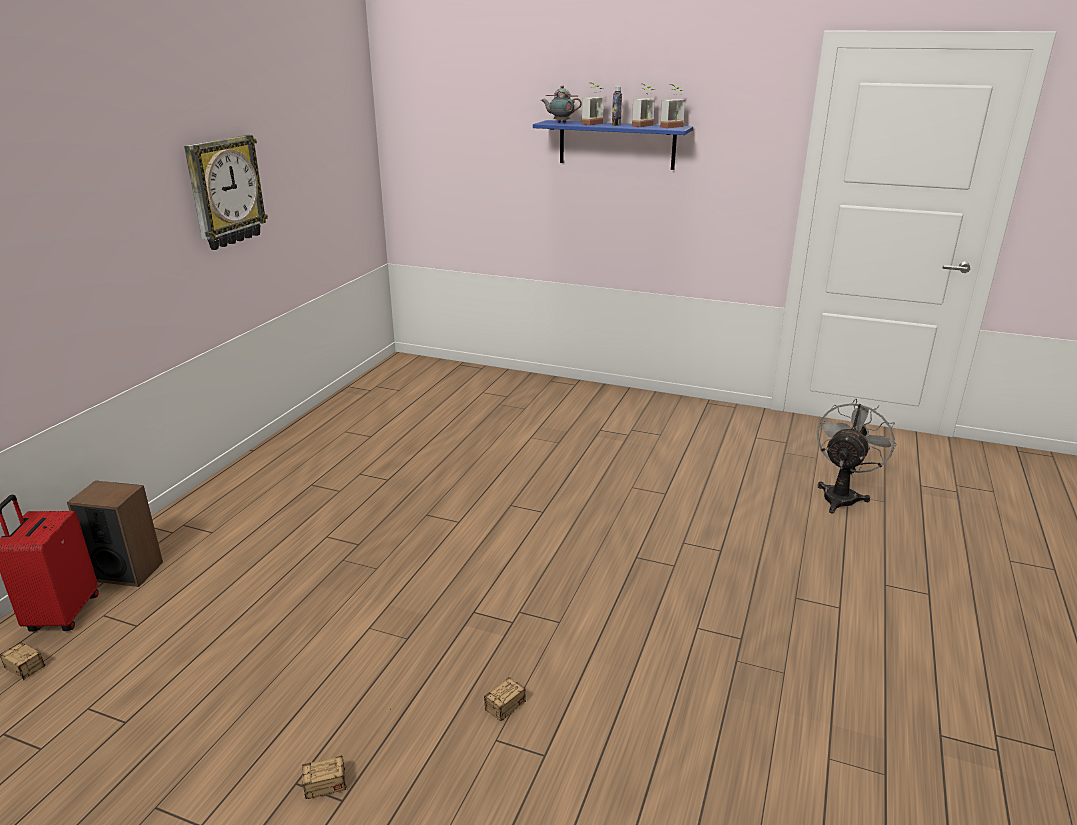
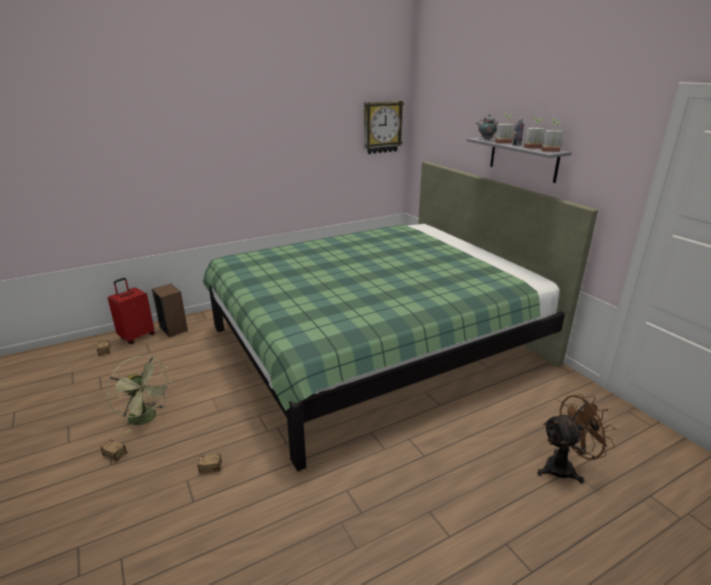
camera: 40 degrees right, 0 degrees up
wall clock [184,135,268,250] -> wall clock moved to [364,101,404,154]
blue shelf [533,120,693,170] -> grey shelf [467,137,572,183]
grey fan [817,398,896,514] -> brown fan [537,394,616,483]
none -> green fan [106,356,172,433]
none -> green bed [203,162,598,471]

